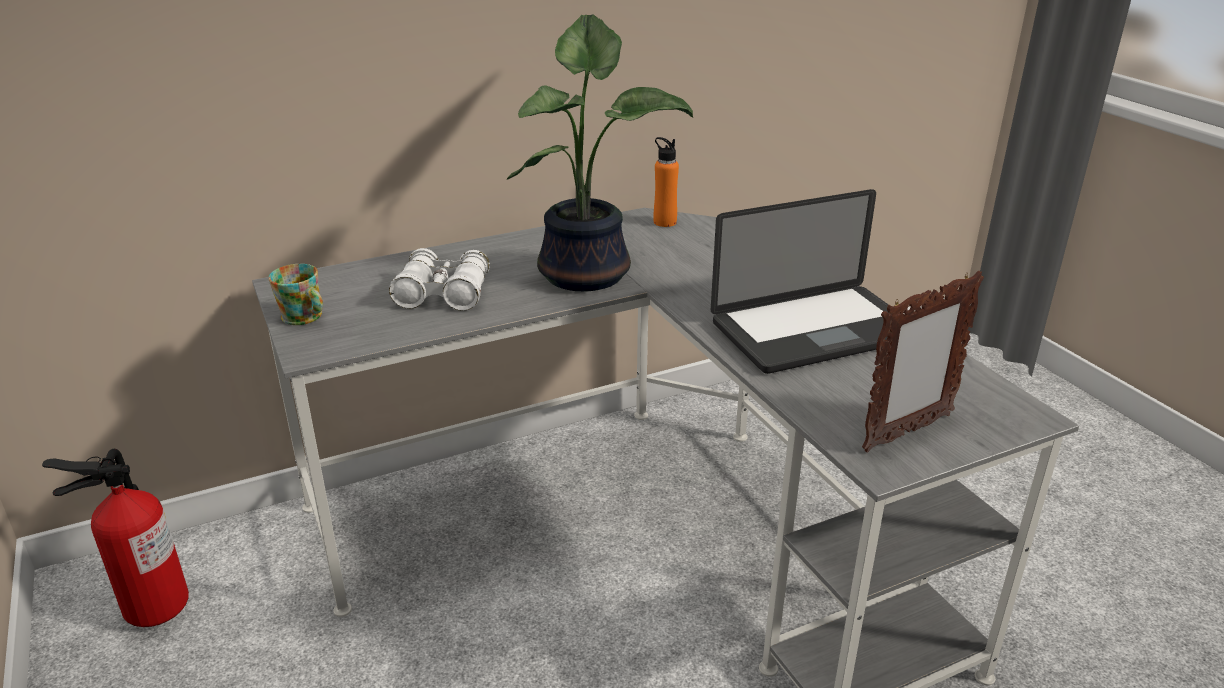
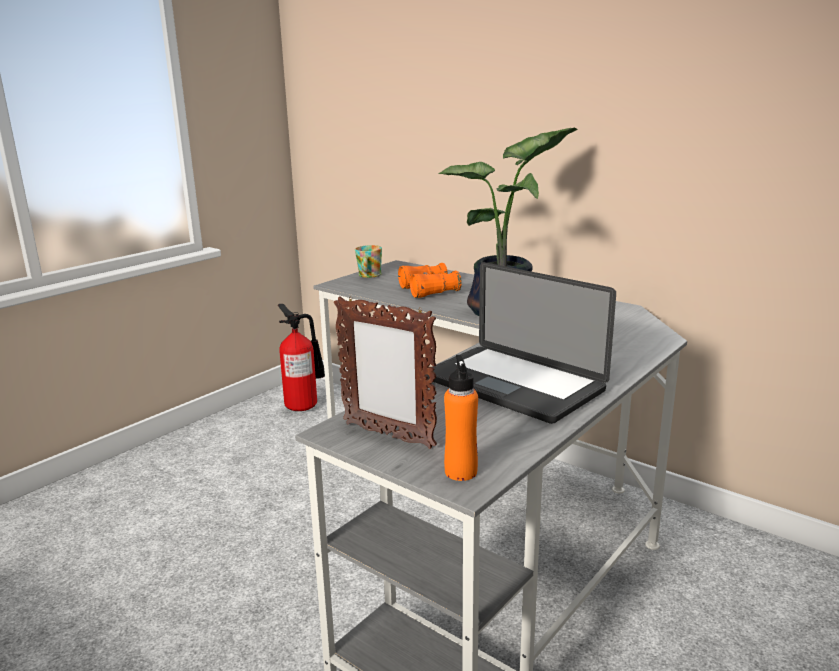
camera: 65 degrees right, 10 degrees down
white binoculars [389,248,490,311] -> orange binoculars [398,263,462,298]
orange bottle [653,137,679,227] -> orange bottle moved to [444,355,478,481]

